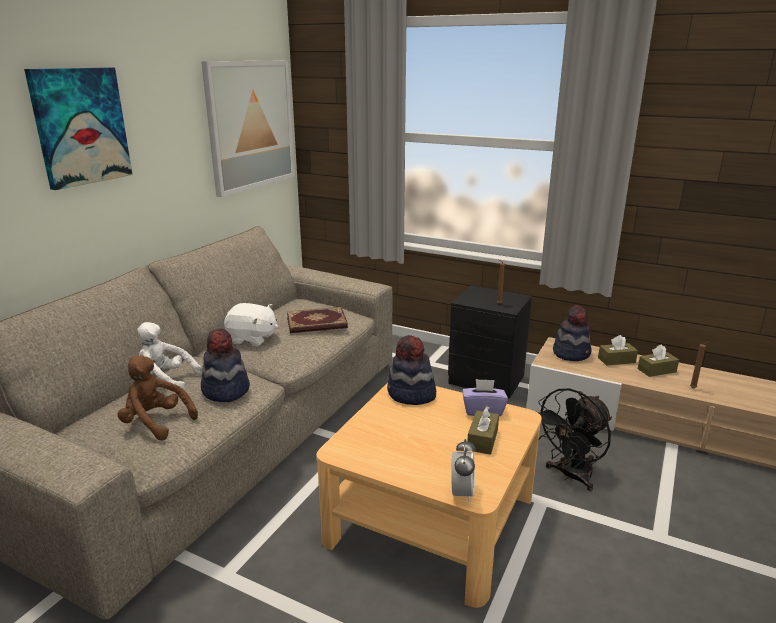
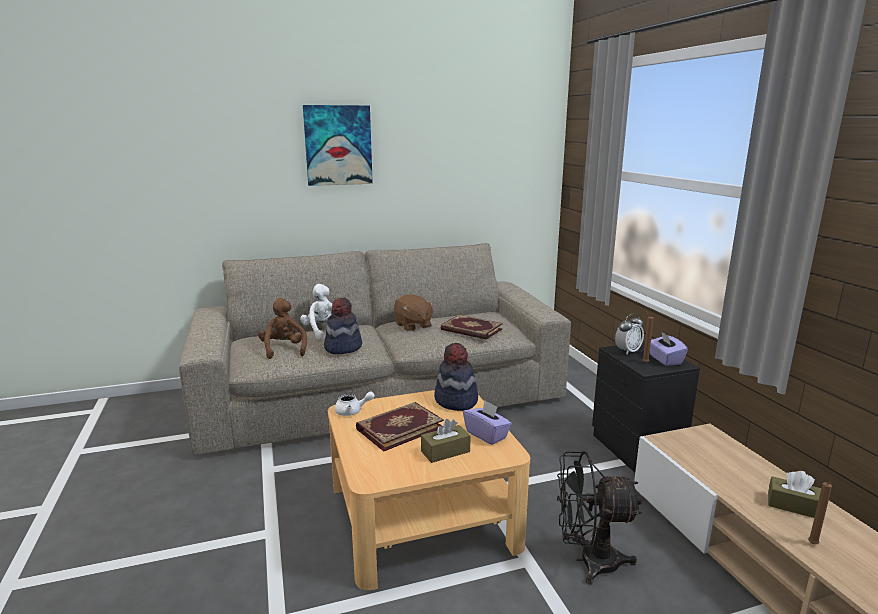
camera: 45 degrees right, 5 degrees down
picture [201,61,295,197] -> none
white plush toy [224,303,278,346] -> brown plush toy [394,294,435,331]
alarm clock [451,439,476,503] -> alarm clock moved to [615,313,644,355]
hat [553,305,592,361] -> none
brown tissue box [598,335,638,366] -> none
none -> white teapot [335,391,375,416]
none -> book [356,402,444,452]
none -> purple tissue box [650,331,688,366]

